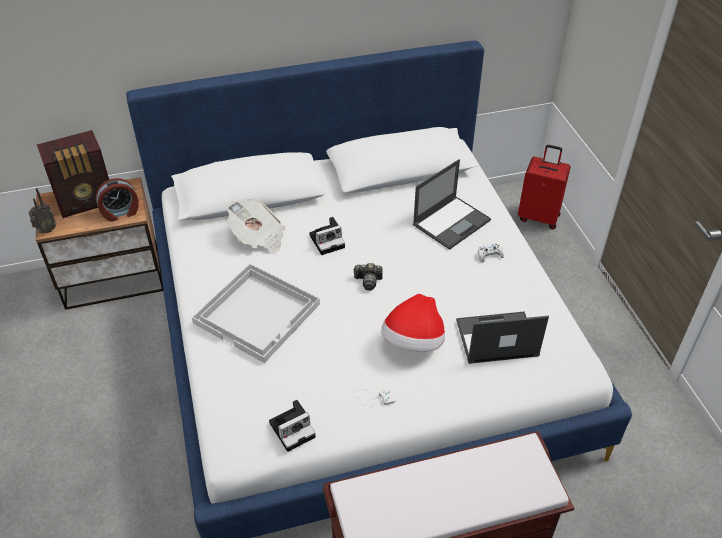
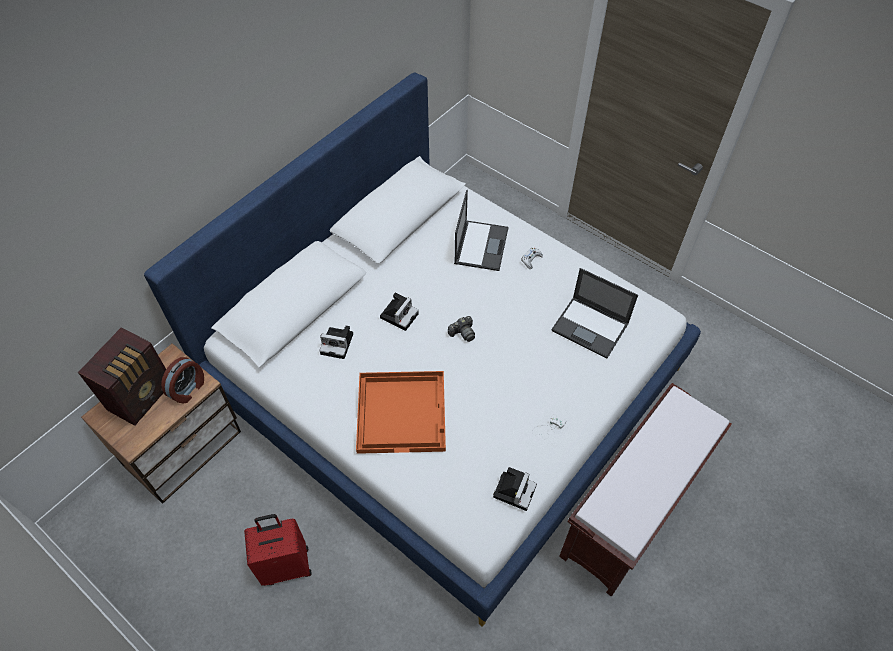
camera: 35 degrees left, 10 degrees up
radio [28,188,56,234] -> none
white tray [192,264,320,363] -> orange tray [356,371,446,454]
newspaper [227,199,285,252] -> camera [319,325,353,359]
hat [381,294,445,352] -> none
laptop [456,312,549,364] -> laptop turned 105 degrees counterclockwise [551,268,638,359]
red suitcase [518,145,571,229] -> red suitcase moved to [244,514,312,586]

